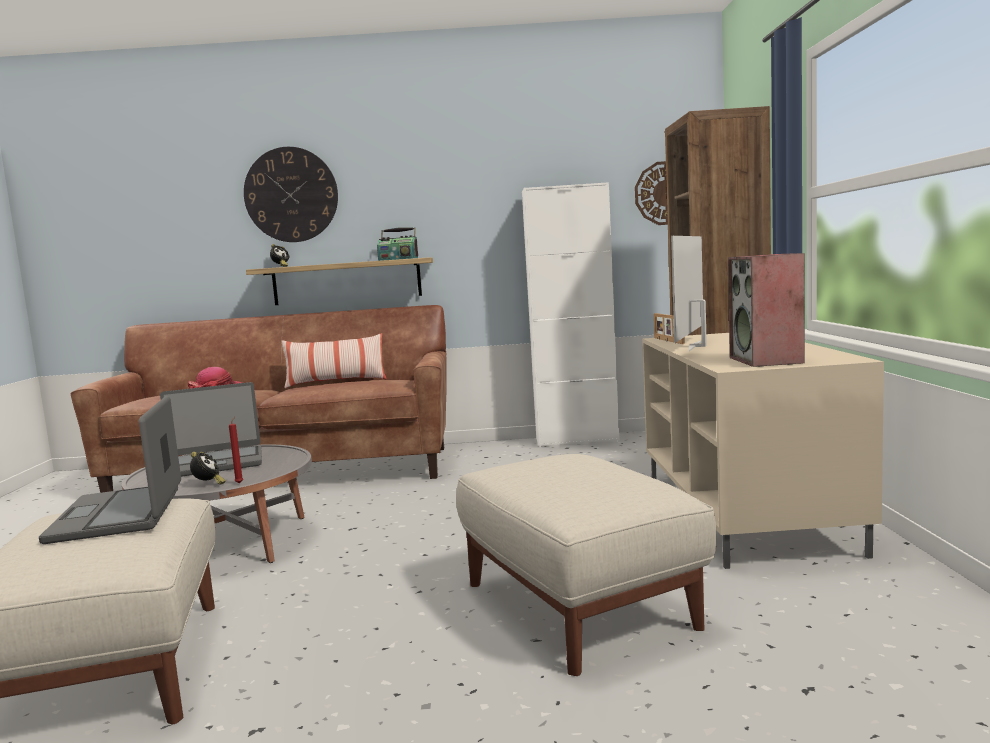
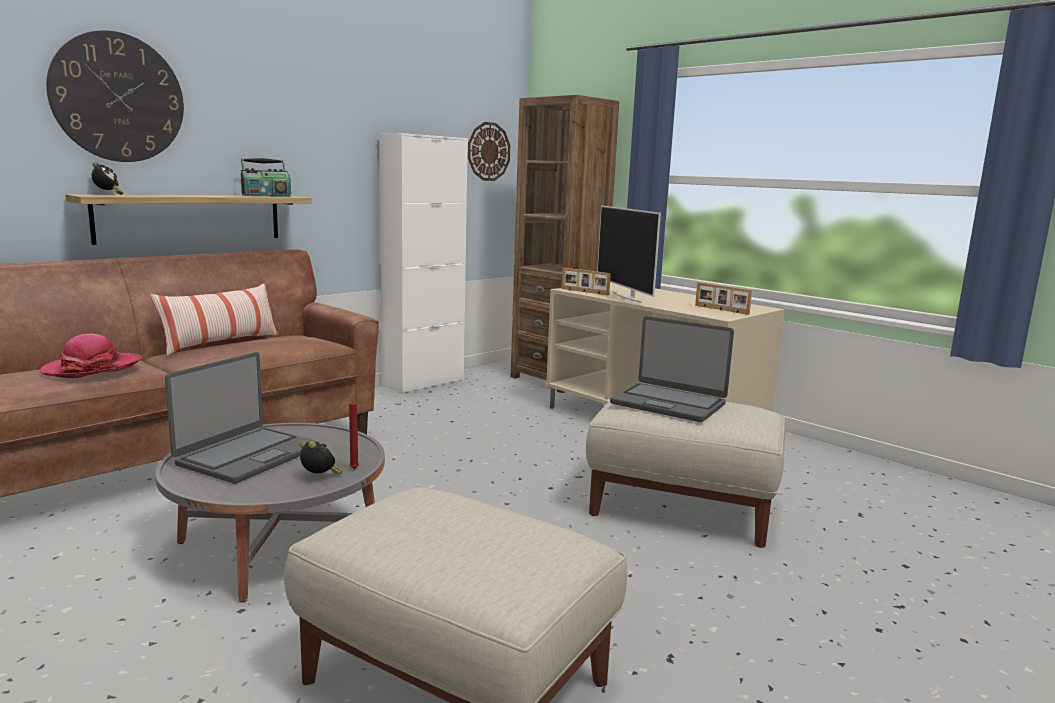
camera: 45 degrees left, 5 degrees up
laptop [39,396,181,544] -> laptop moved to [610,316,734,422]
speaker [728,253,805,367] -> picture frame [695,282,752,315]

